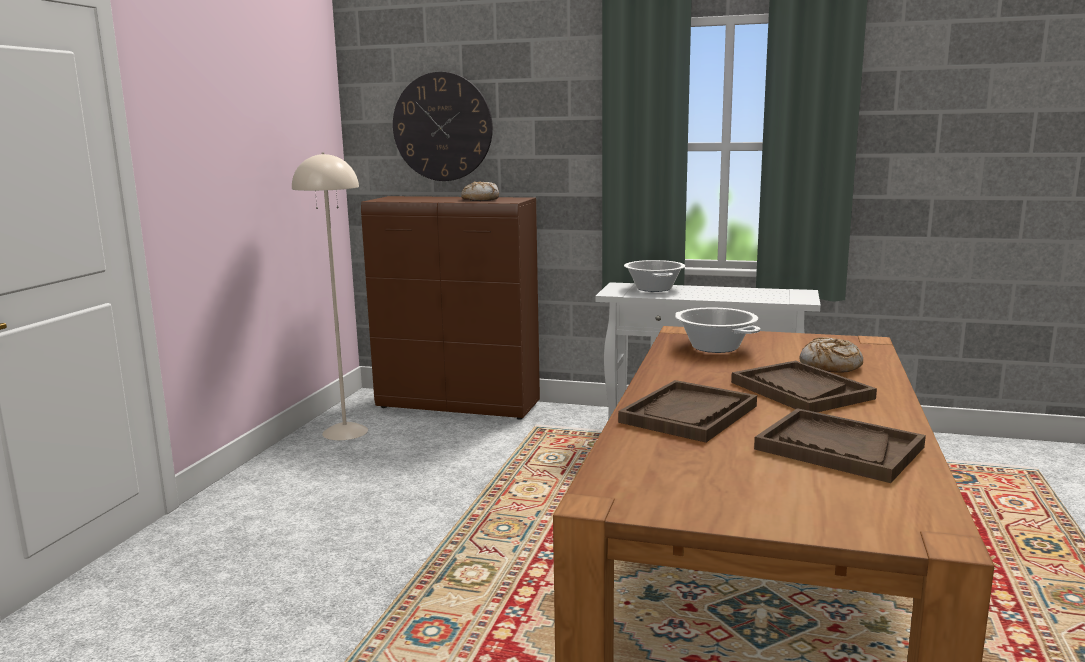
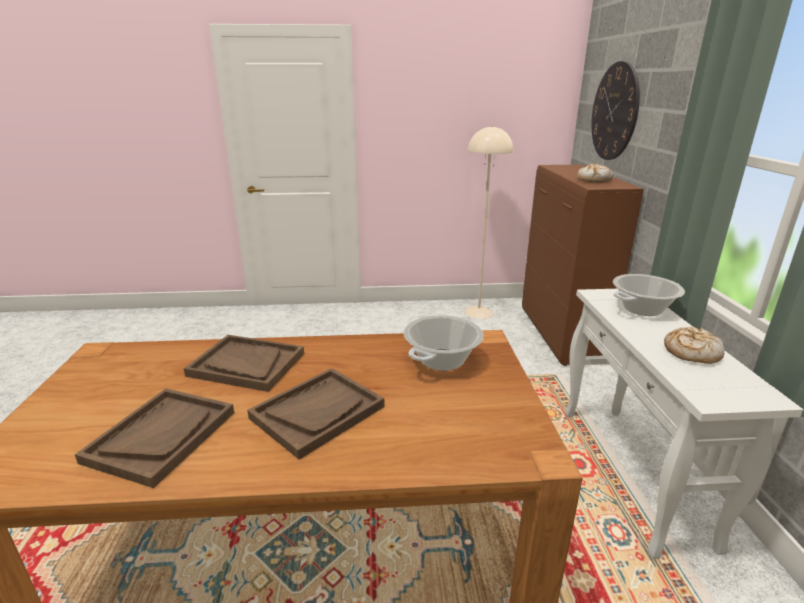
camera: 70 degrees right, 10 degrees up
bread [799,337,863,373] -> bread moved to [664,327,724,364]

